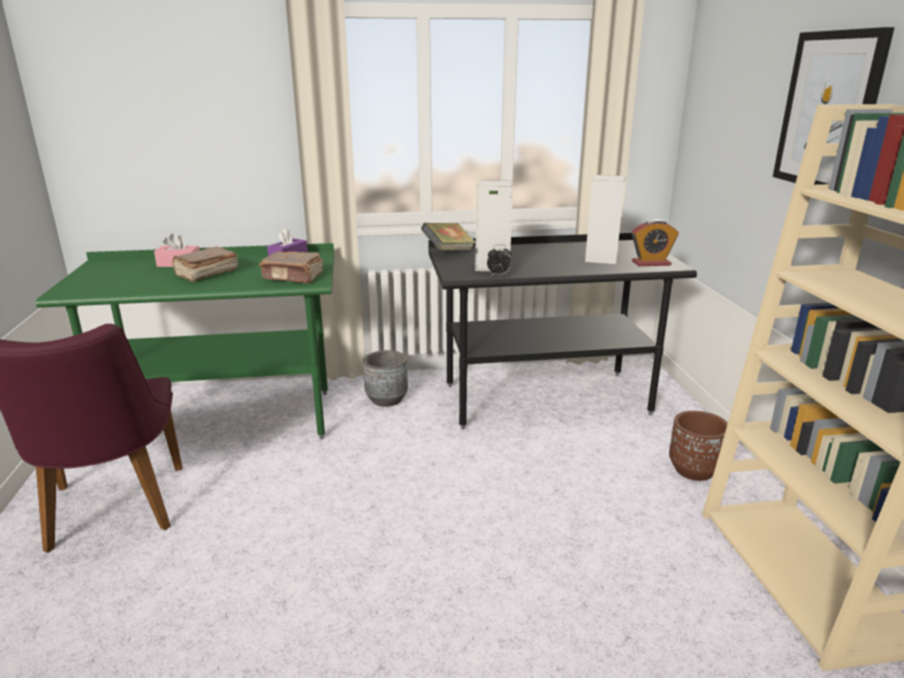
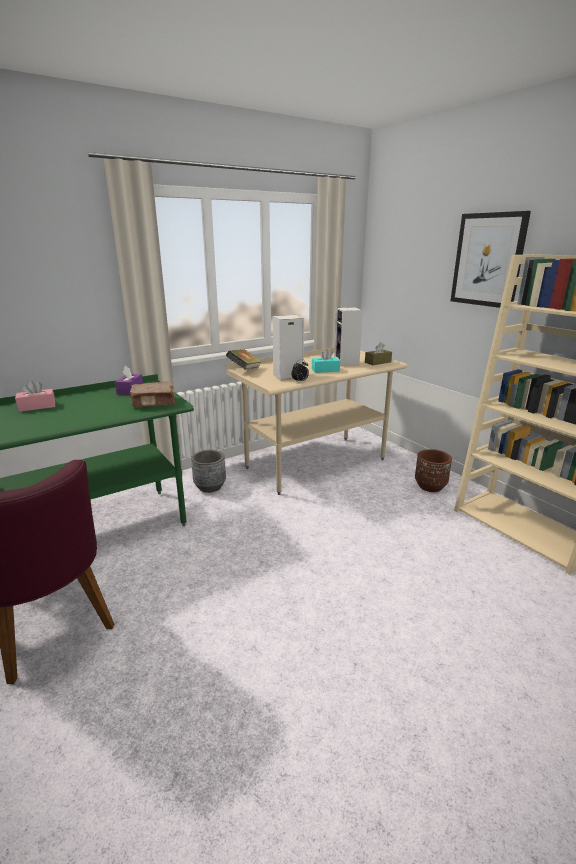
camera: 25 degrees left, 0 degrees up
brown book [172,247,238,282] -> none
black desk [428,233,697,430] -> beige desk [226,347,407,495]
alarm clock [632,219,679,266] -> brown tissue box [365,342,392,365]
none -> turquoise tissue box [312,349,340,373]

